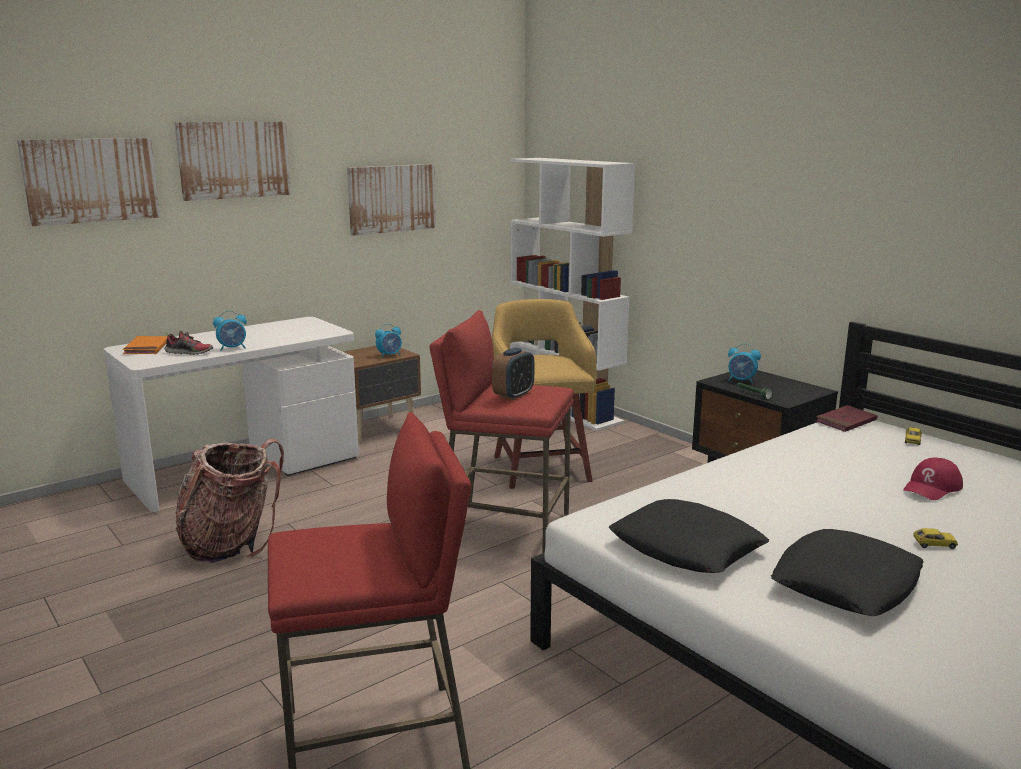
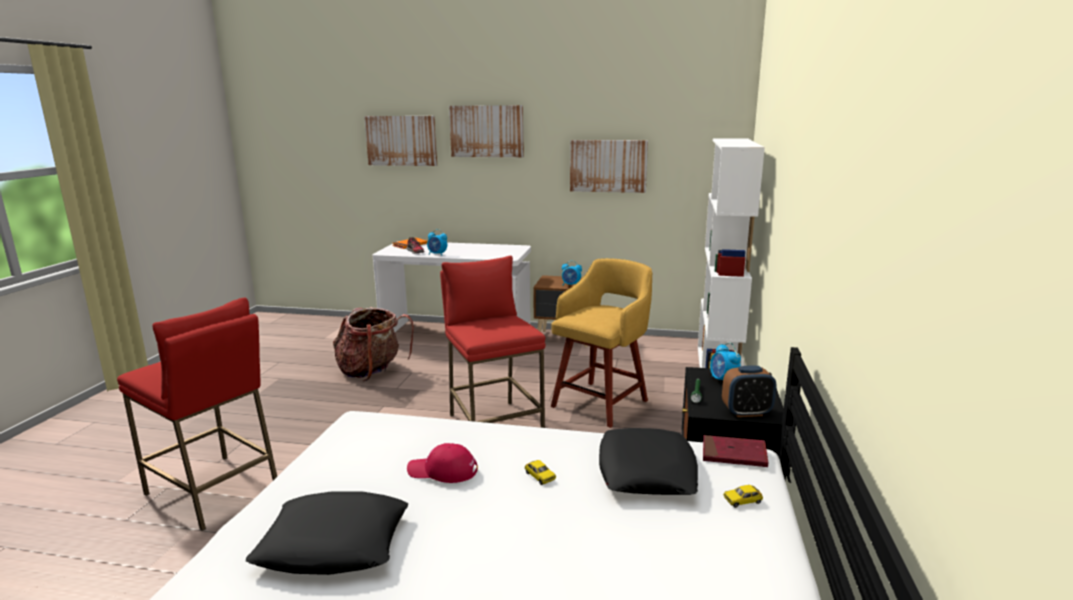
camera: 50 degrees right, 0 degrees up
alarm clock [492,347,534,400] -> alarm clock moved to [722,366,776,417]
black pillow [609,499,769,573] -> black pillow moved to [599,428,698,495]
red cap [903,458,963,500] -> red cap moved to [407,443,478,483]
toy car [913,528,958,549] -> toy car moved to [525,460,556,485]

